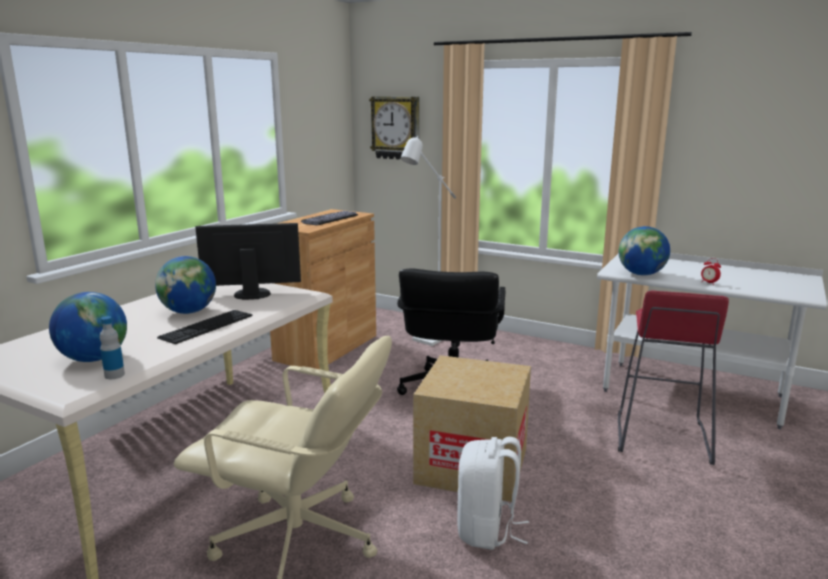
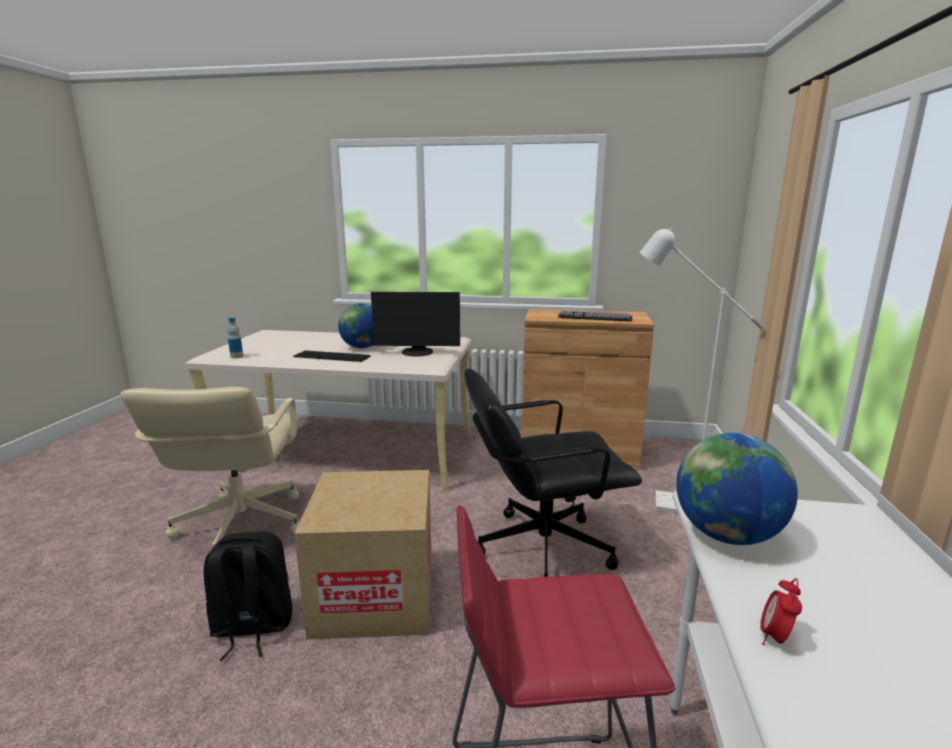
camera: 70 degrees right, 0 degrees up
globe [49,292,127,362] -> none
monitor [195,223,301,300] -> monitor turned 120 degrees clockwise [371,292,460,357]
wall clock [369,96,419,159] -> none
white backpack [457,437,529,550] -> black backpack [204,531,292,661]

